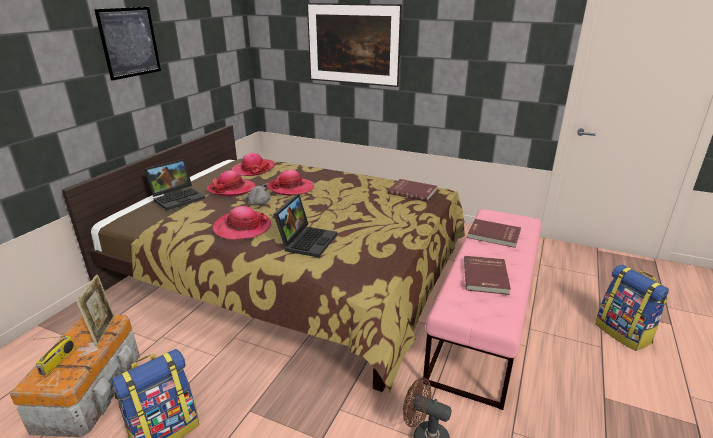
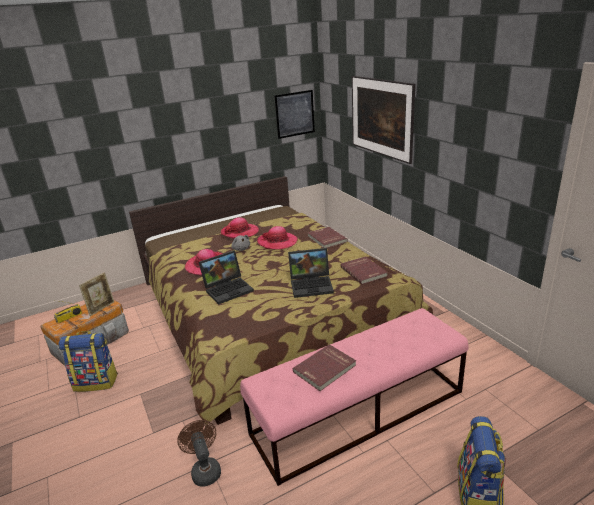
camera: 40 degrees right, 0 degrees up
picture [94,7,161,81] -> picture moved to [274,90,315,139]
laptop [144,159,205,210] -> laptop moved to [288,248,334,298]
hat [231,153,275,176] -> none
red book [467,219,521,248] -> red book moved to [308,227,348,248]

